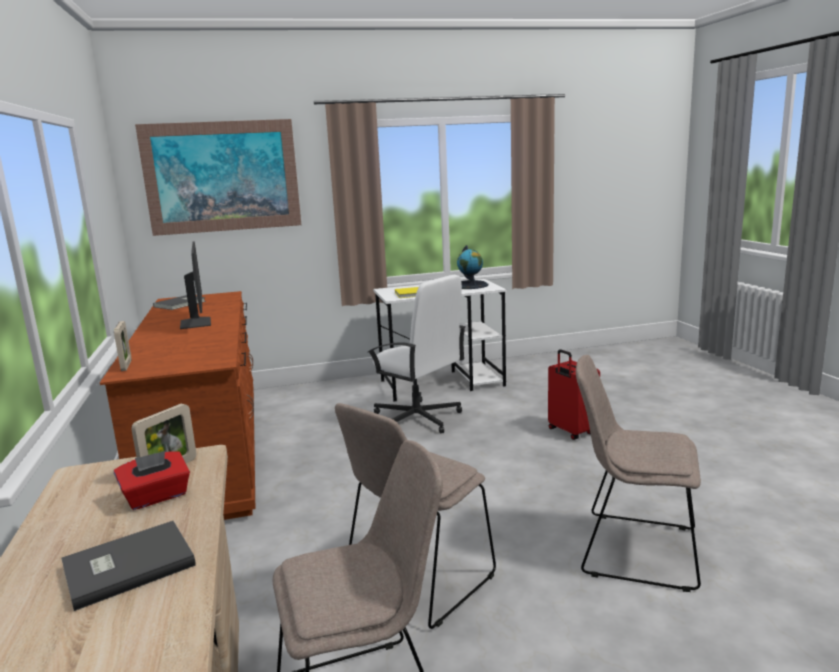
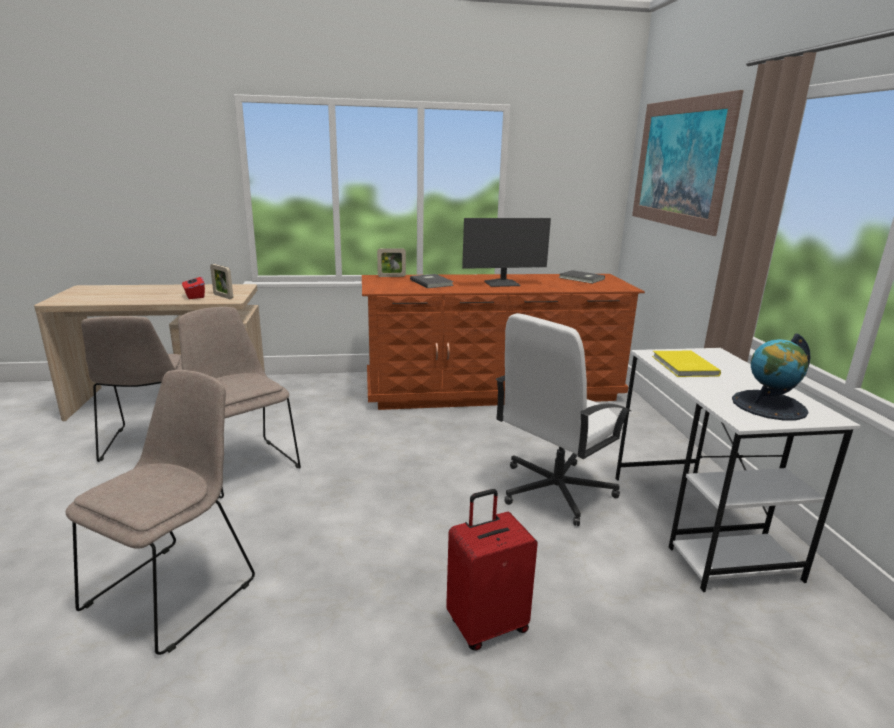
camera: 95 degrees right, 5 degrees up
grey book [61,521,196,611] -> grey book moved to [410,274,454,288]

